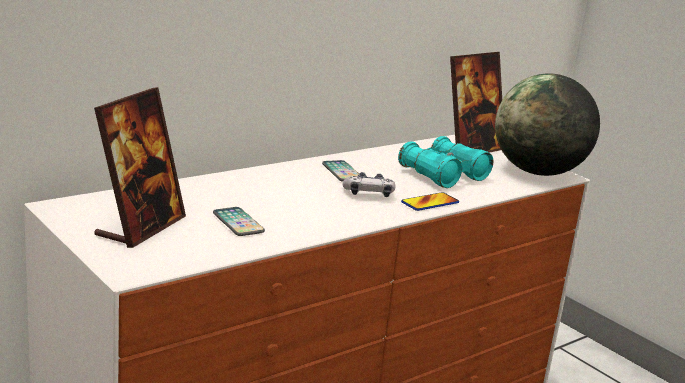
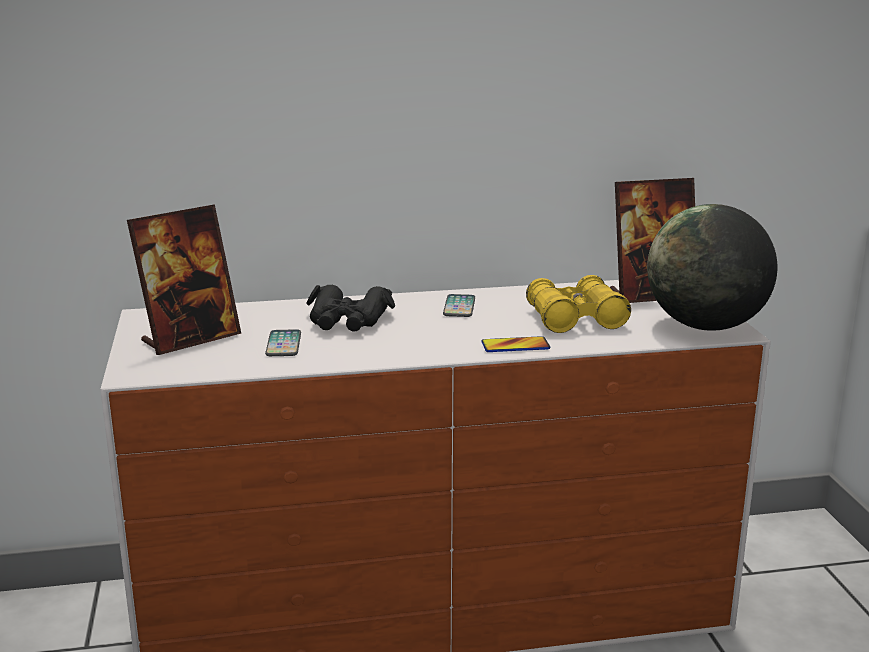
camera: 30 degrees right, 0 degrees up
game controller [343,172,396,197] -> none
turquoise binoculars [398,136,493,188] -> yellow binoculars [526,275,631,333]
none -> black binoculars [306,285,395,332]

